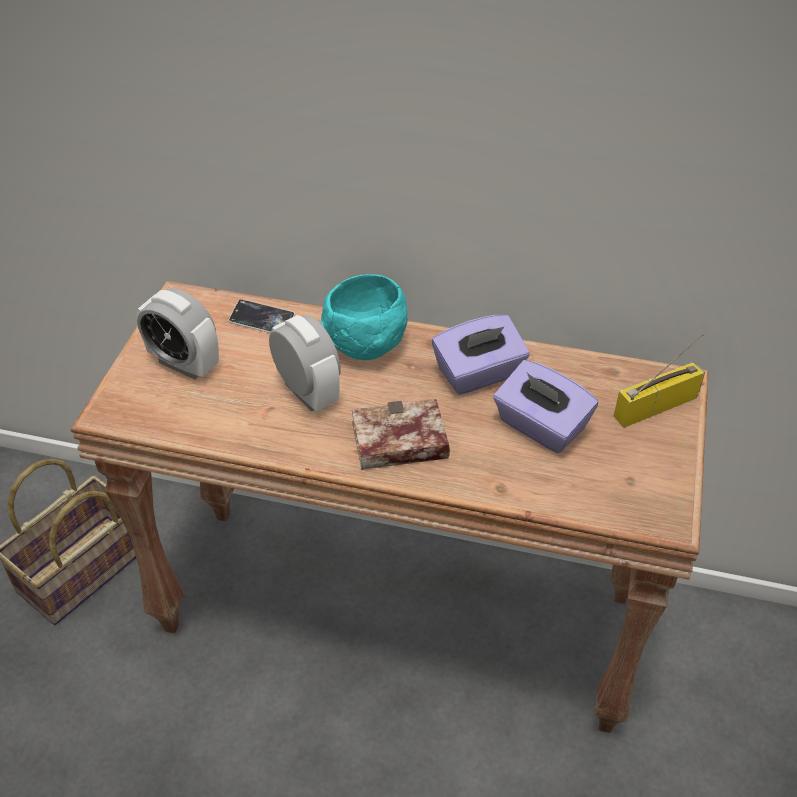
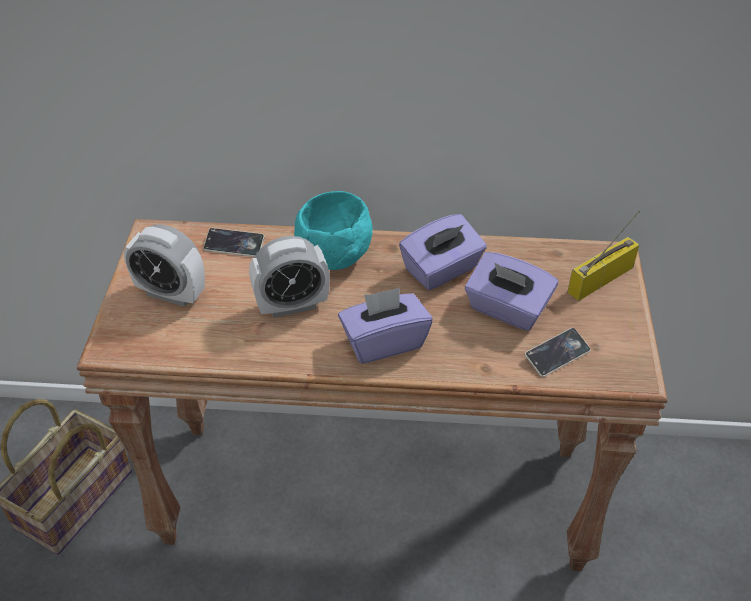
camera: 10 degrees left, 0 degrees up
alarm clock [269,315,341,411] -> alarm clock turned 120 degrees clockwise [249,236,330,318]
book [352,399,450,470] -> purple tissue box [338,287,433,364]
none -> phone [525,328,591,377]

